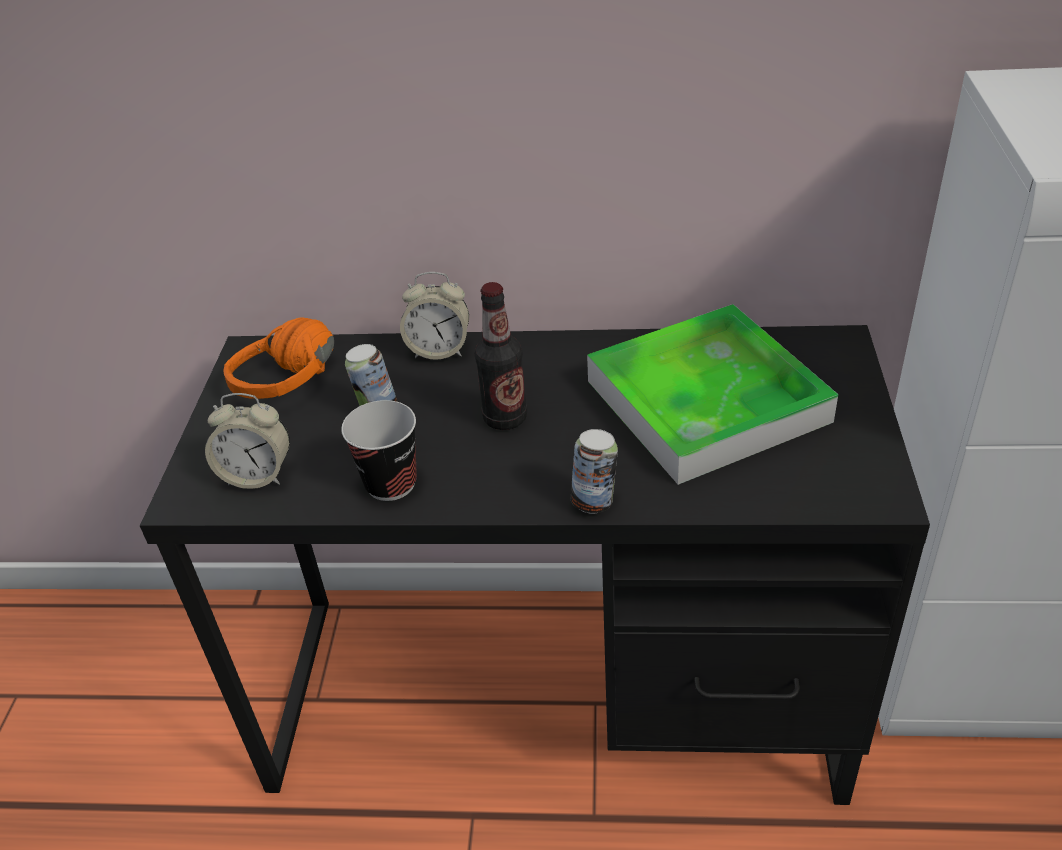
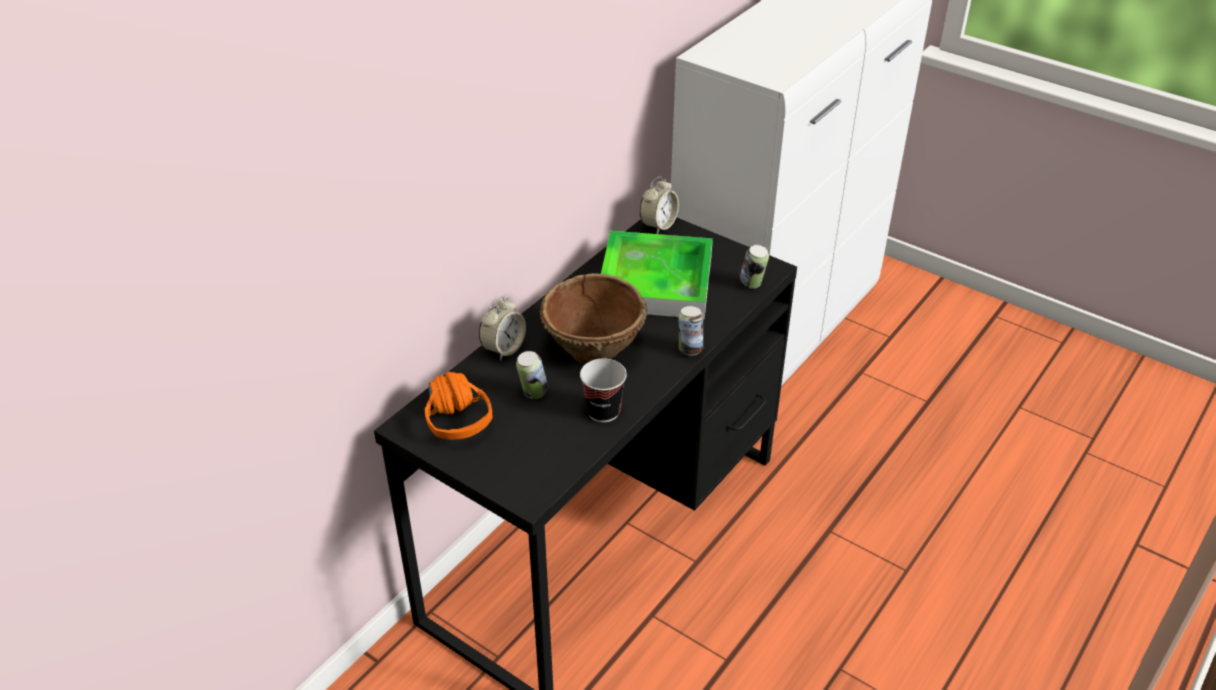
camera: 60 degrees left, 0 degrees up
alarm clock [205,393,290,489] -> alarm clock moved to [640,176,679,234]
bottle [475,282,527,430] -> brown bowl [539,273,648,364]
none -> can [739,245,769,289]

